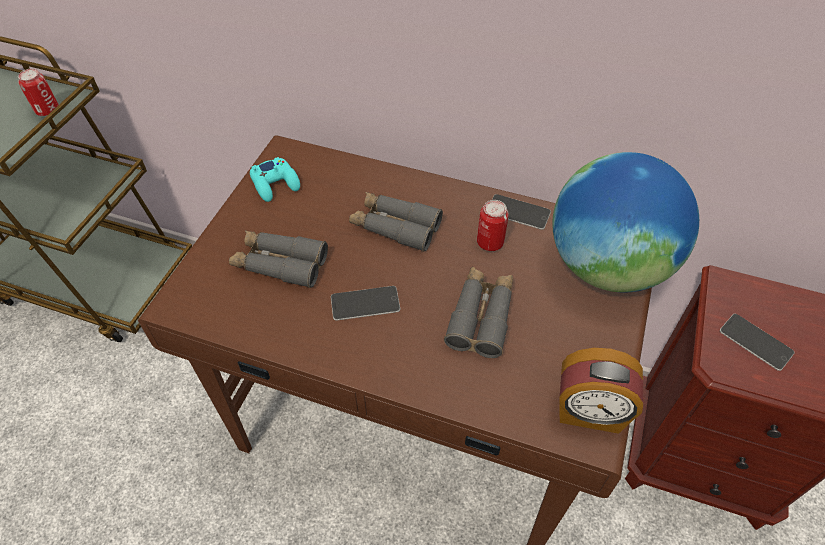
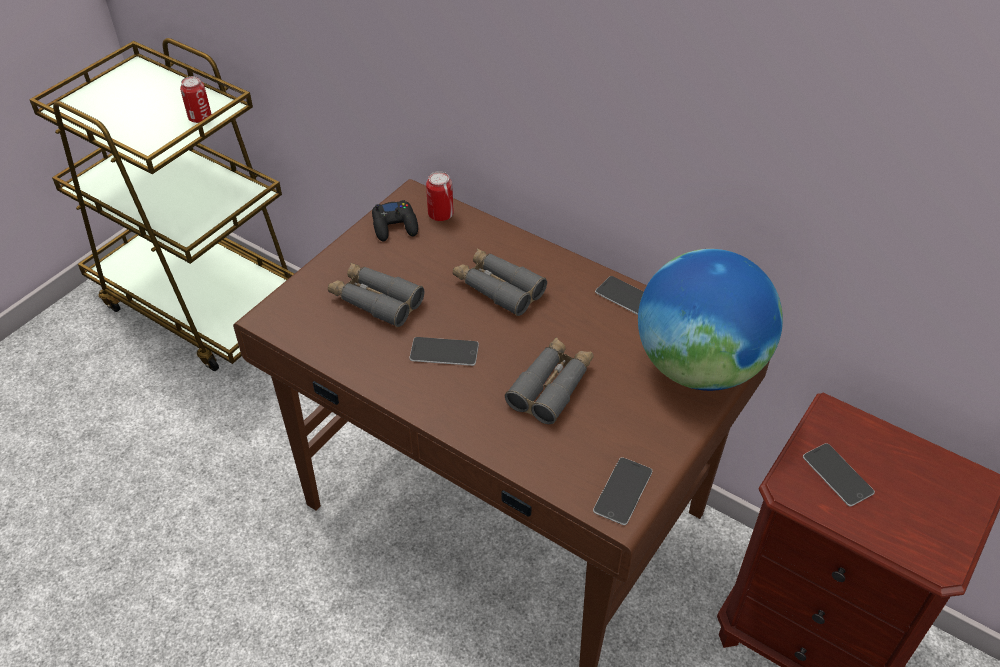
camera: 15 degrees right, 5 degrees down
turquoise game controller [250,157,300,202] -> black game controller [372,200,418,241]
can [477,200,509,251] -> can moved to [426,171,454,221]
alarm clock [560,348,643,434] -> phone [593,457,652,525]

